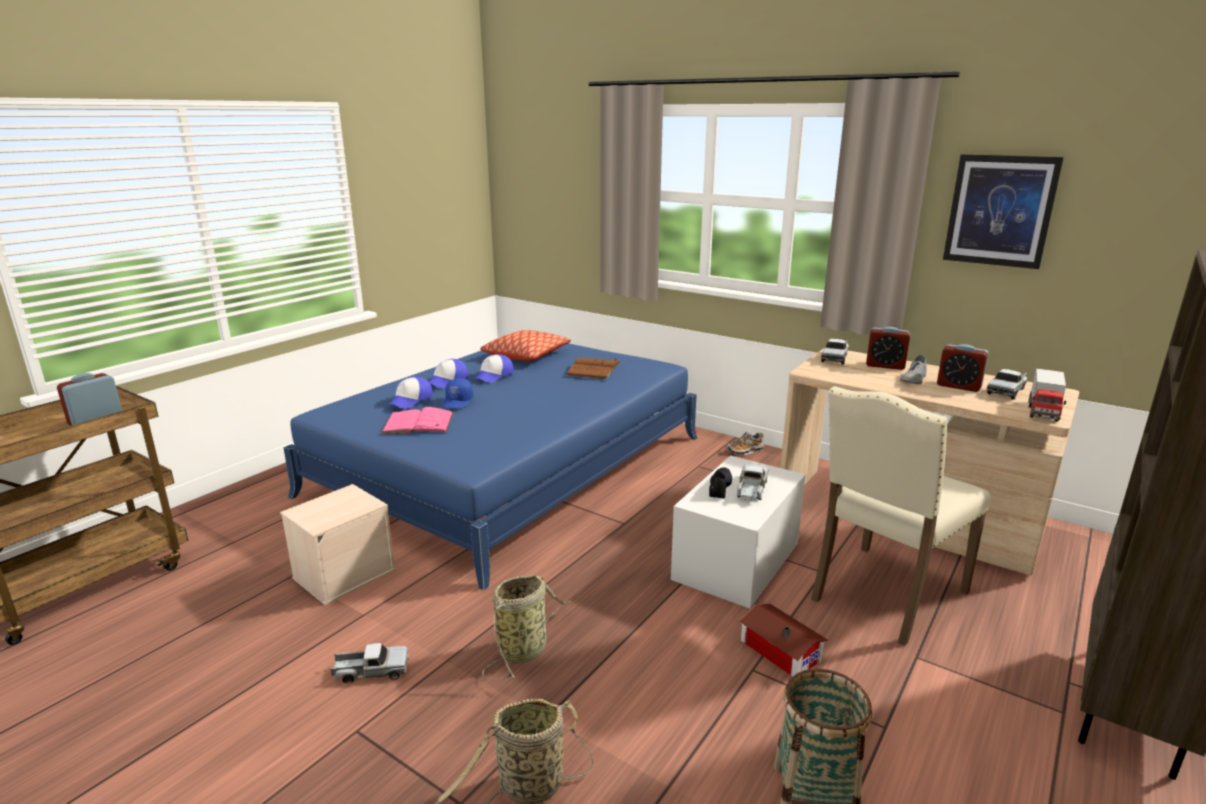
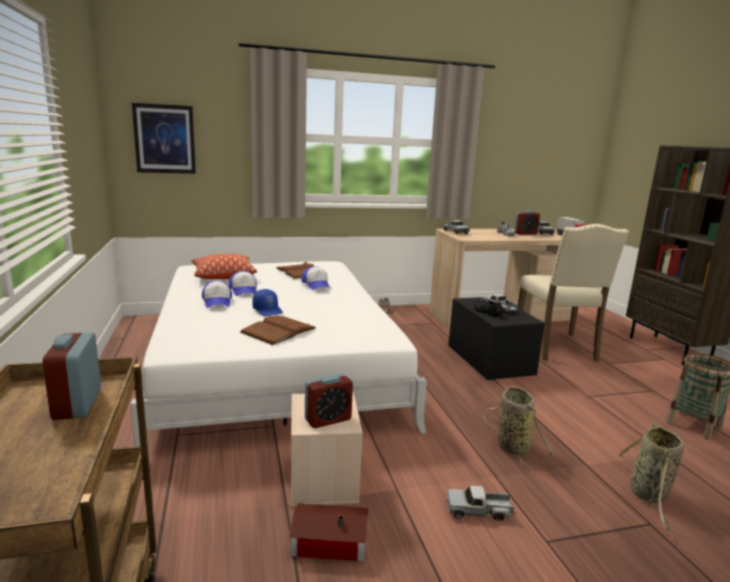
camera: 50 degrees left, 5 degrees down
blue bed [283,343,697,590] -> white bed [130,261,427,446]
toy truck [331,643,409,683] -> toy truck turned 120 degrees counterclockwise [446,485,514,521]
pink book [381,407,453,434] -> brown book [240,316,316,345]
cap [387,377,433,409] -> cap moved to [301,267,330,290]
white storage box [671,455,806,608] -> black storage box [448,297,545,380]
toy house [739,603,828,677] -> toy house moved to [289,503,368,562]
alarm clock [866,327,910,370] -> alarm clock moved to [305,374,353,428]
picture [943,154,1064,269] -> picture moved to [132,103,196,174]

